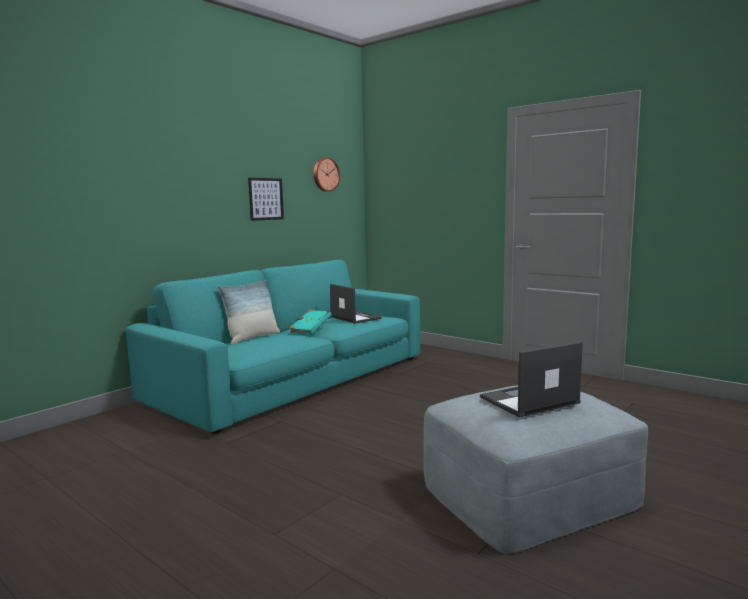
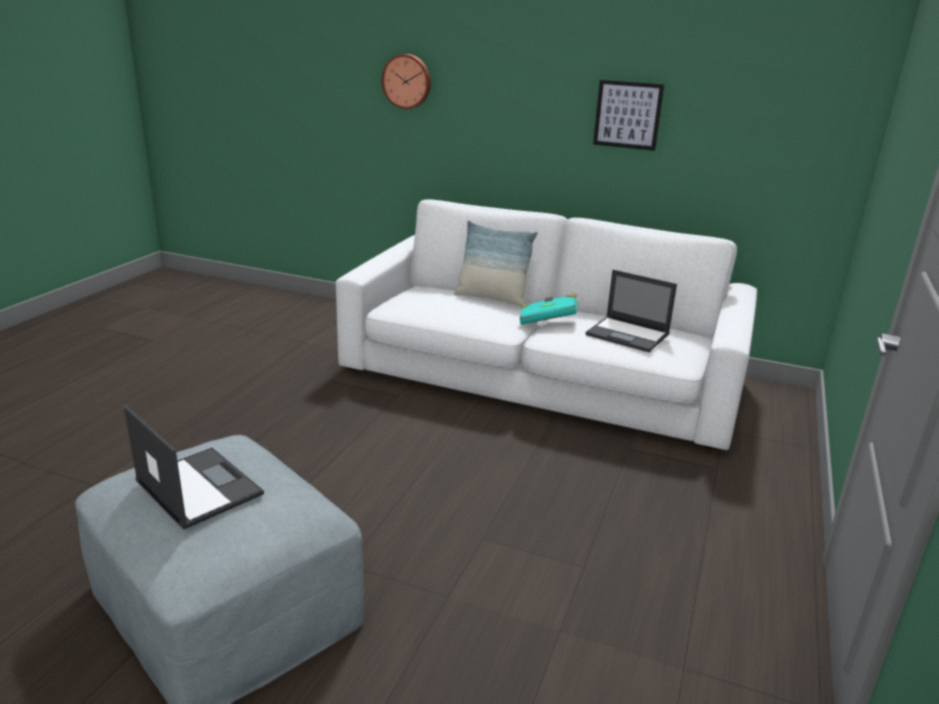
camera: 70 degrees right, 15 degrees up
turquoise sofa [126,260,420,434] -> white sofa [336,199,757,450]
wall clock [314,157,340,192] -> wall clock moved to [381,54,431,109]
laptop [330,284,382,324] -> laptop turned 90 degrees clockwise [585,270,677,352]

